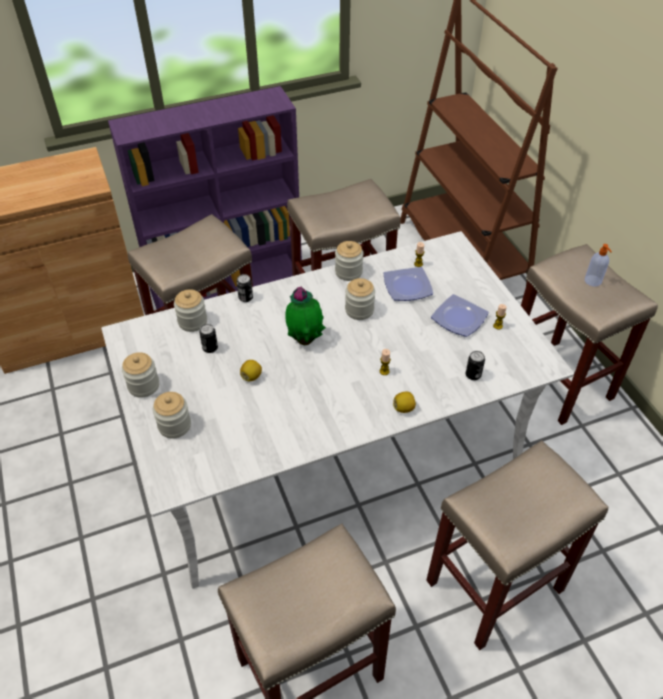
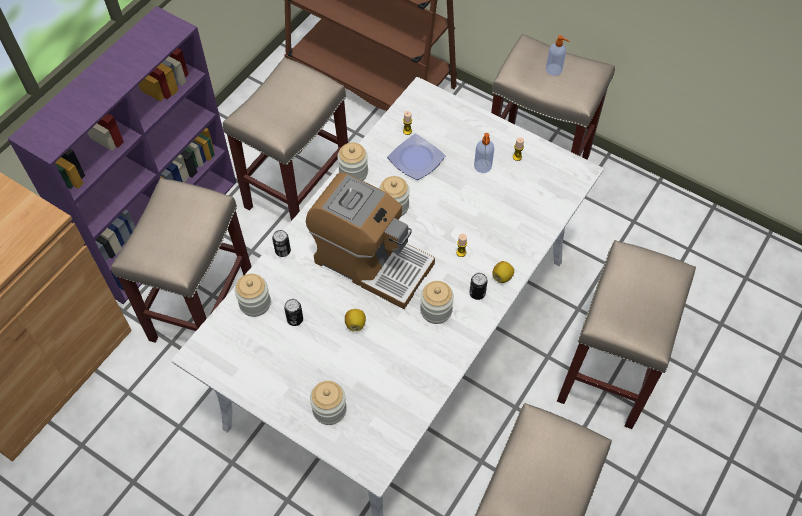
camera: 35 degrees left, 10 degrees up
jar [122,352,159,398] -> jar moved to [420,281,454,324]
potted plant [285,286,326,345] -> coffee machine [306,173,435,309]
plate [431,294,489,337] -> soap dispenser [474,133,494,173]
can [466,351,485,380] -> can moved to [470,273,488,300]

